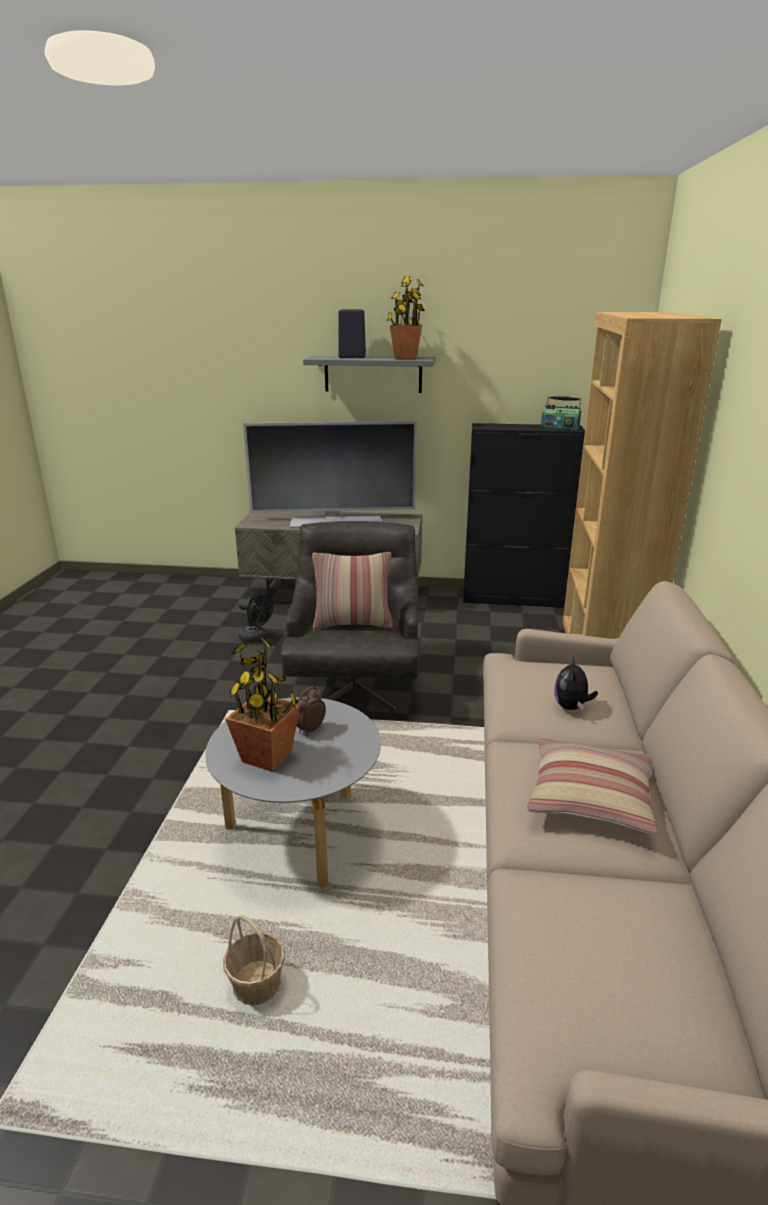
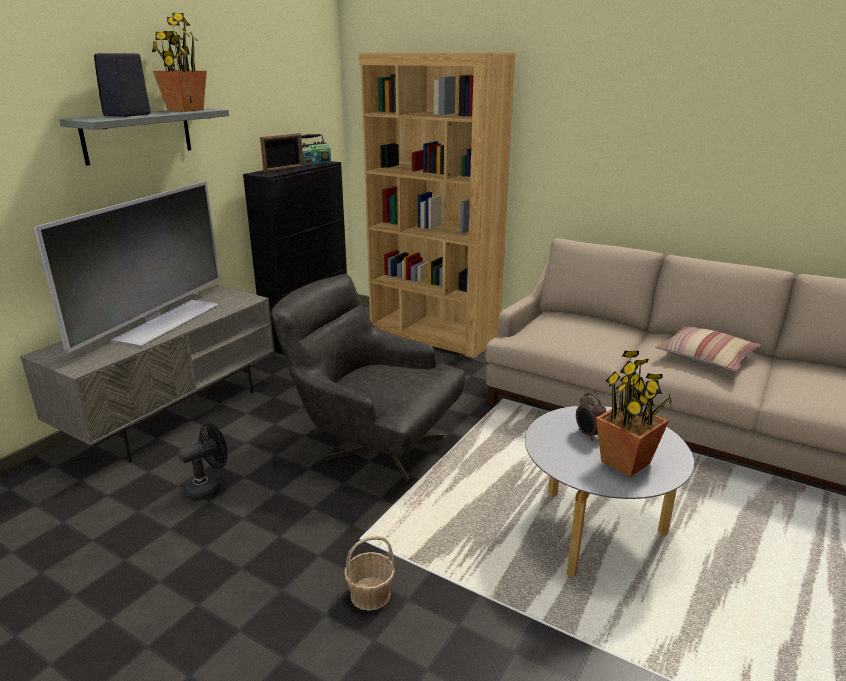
camera: 65 degrees left, 0 degrees up
basket [223,915,285,1006] -> basket moved to [344,536,395,611]
pillow [312,552,393,629] -> none
plush toy [554,657,598,710] -> none
none -> picture frame [260,133,303,173]

